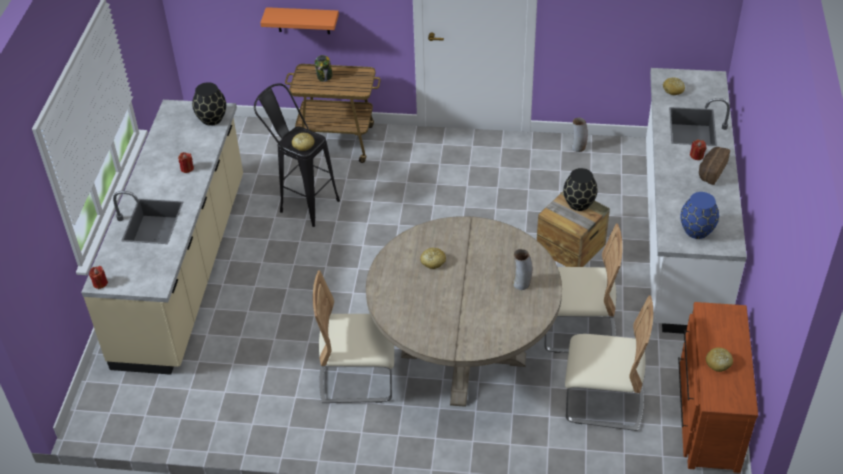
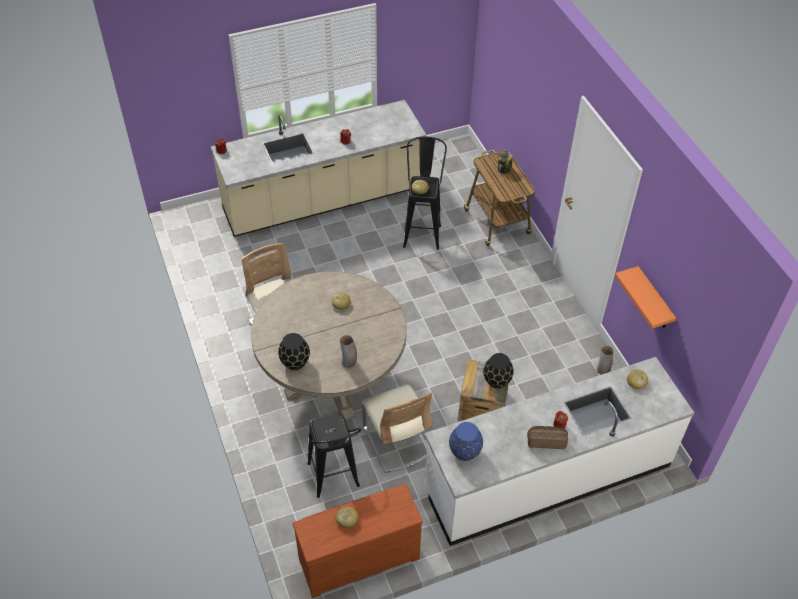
camera: 60 degrees right, 5 degrees up
black vase [192,82,226,126] -> black vase moved to [278,333,310,370]
orange shelf [260,7,339,34] -> orange shelf moved to [615,266,676,329]
beige chair [565,296,653,431] -> black stool [307,413,361,498]

